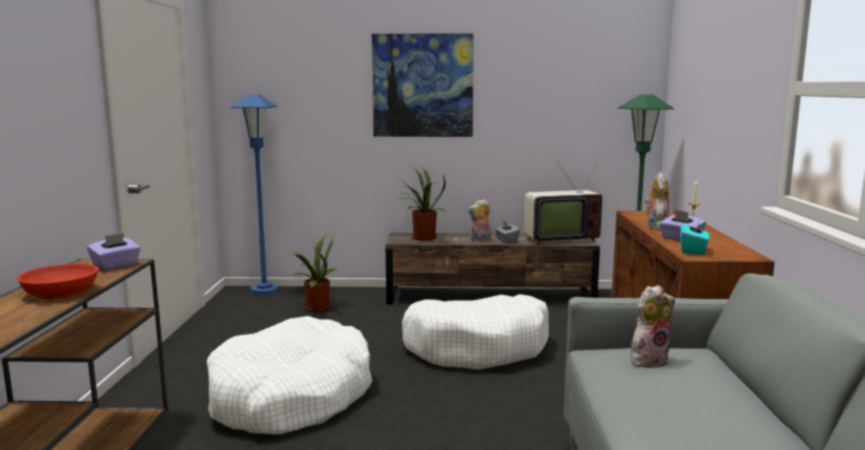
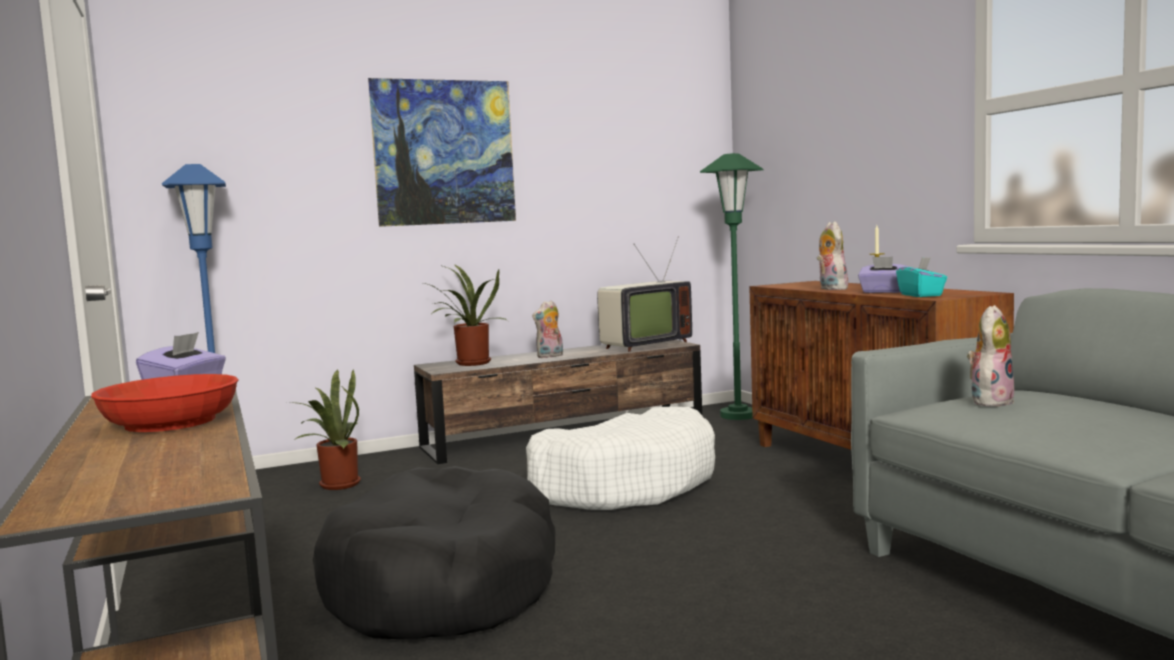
camera: 25 degrees left, 5 degrees down
white dog bed [207,316,372,435] -> black dog bed [313,466,556,639]
grey tissue box [495,221,520,243] -> none

